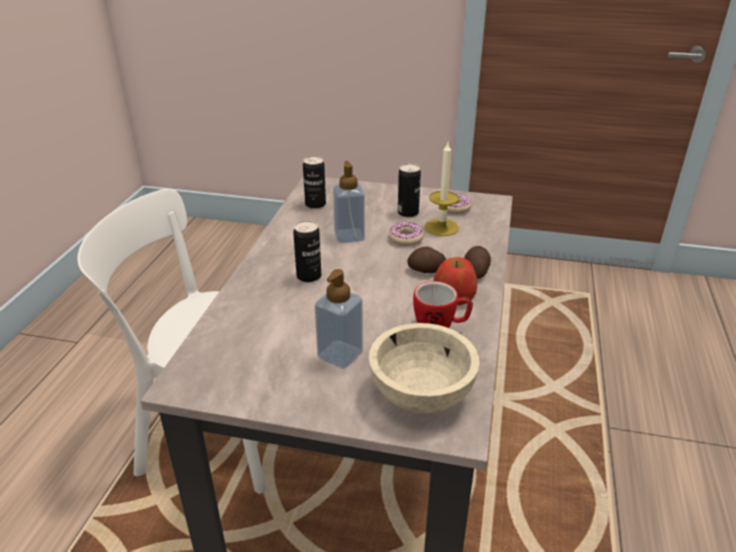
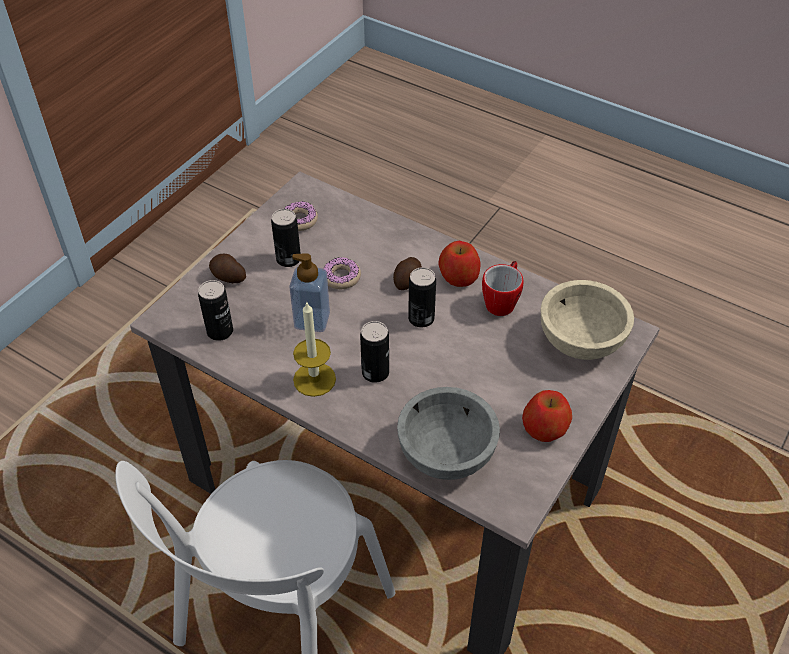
camera: 70 degrees left, 15 degrees up
soap dispenser [315,269,363,369] -> none
candle [425,142,459,236] -> candle moved to [293,301,336,397]
potato [464,246,491,279] -> potato moved to [209,254,246,283]
none -> grey bowl [397,387,500,480]
none -> can [408,267,436,327]
none -> apple [522,390,572,442]

